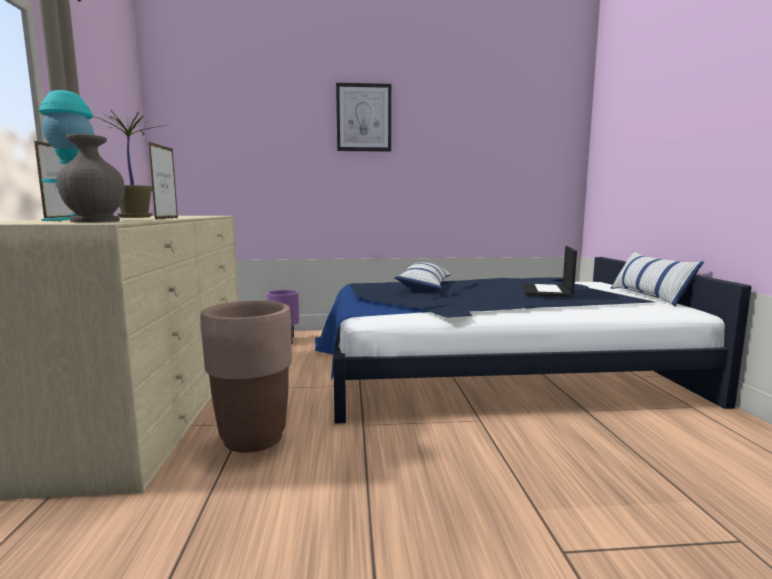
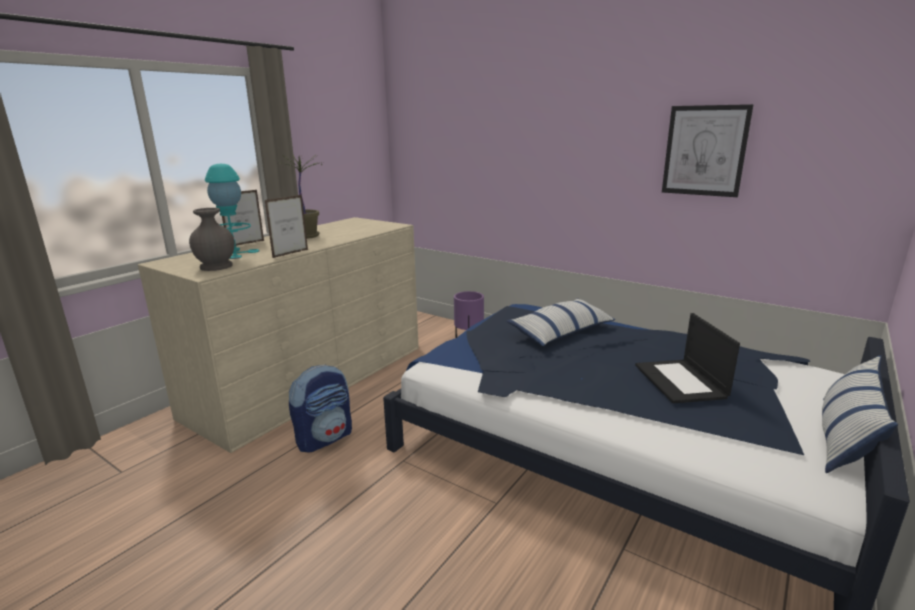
camera: 40 degrees right, 10 degrees up
brown planter [200,301,292,453] -> backpack [289,364,352,453]
picture [336,83,391,152] -> picture moved to [662,104,753,197]
laptop [522,246,577,297] -> laptop turned 60 degrees counterclockwise [635,313,740,403]

